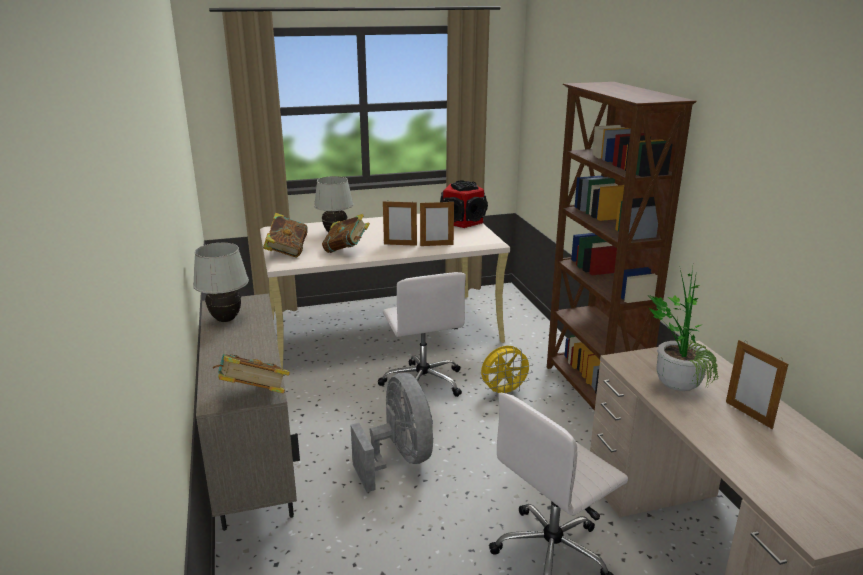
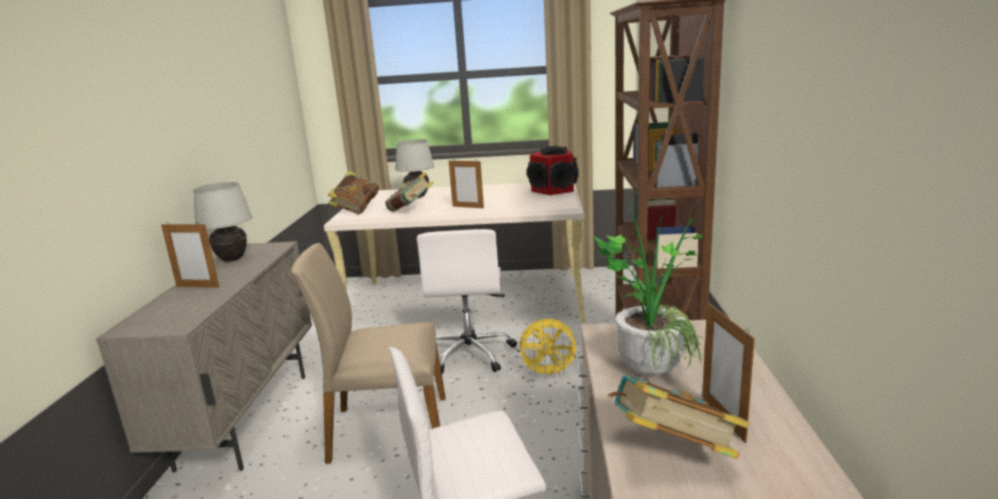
camera: 20 degrees right, 5 degrees down
book [212,354,290,393] -> book moved to [608,375,749,459]
grey fan [351,373,433,492] -> beige chair [291,243,446,464]
picture frame [420,200,454,246] -> picture frame moved to [161,222,219,288]

